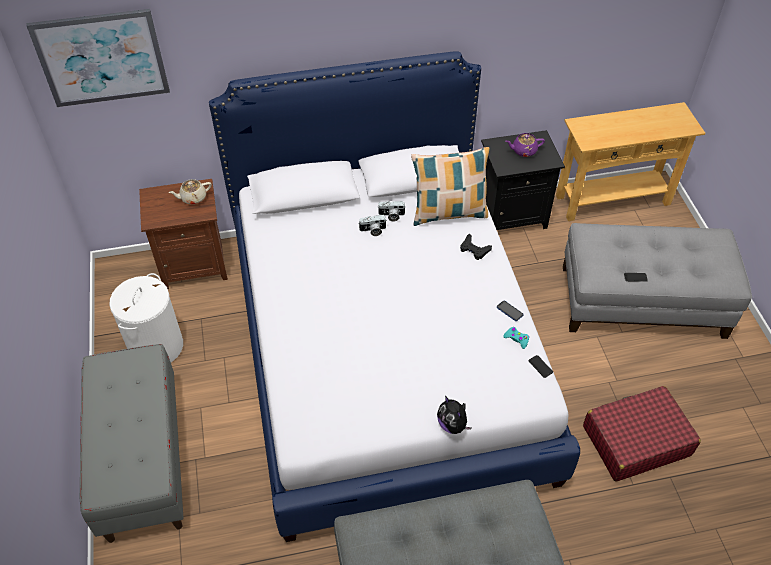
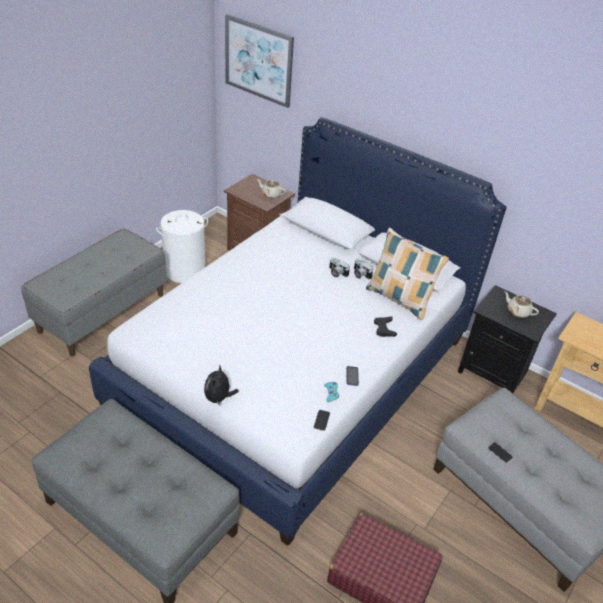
camera: 45 degrees right, 10 degrees down
purple teapot [506,133,545,157] -> beige teapot [504,291,539,318]

